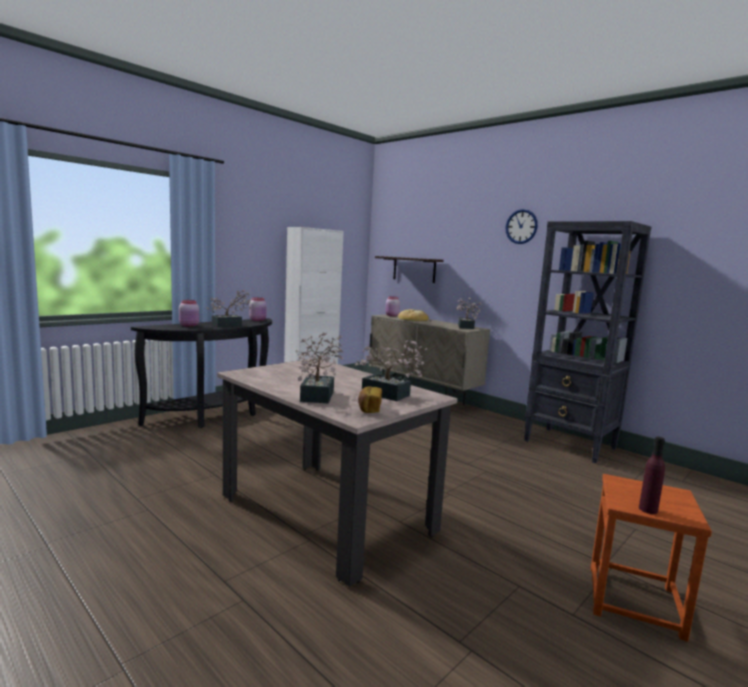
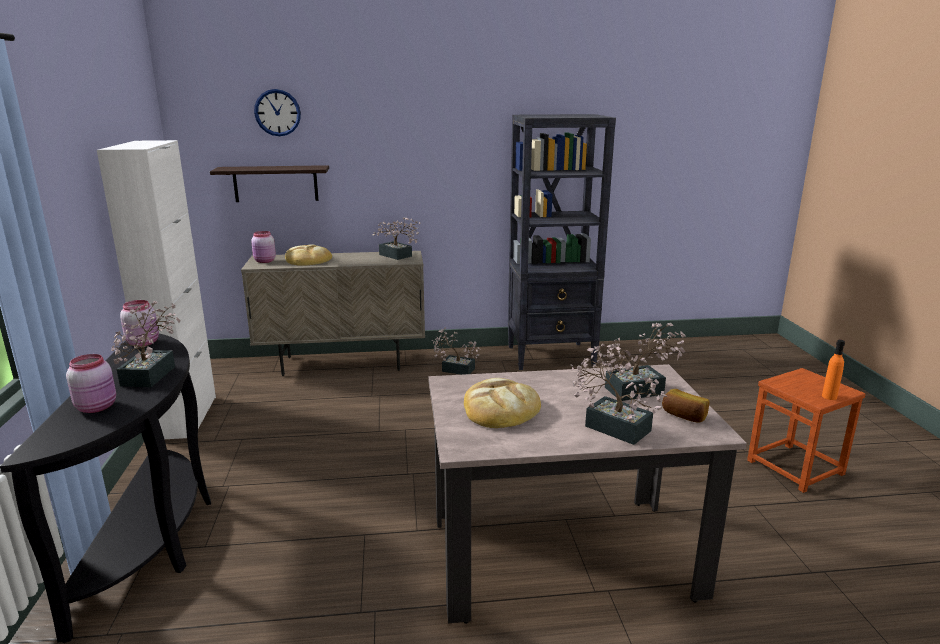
camera: 50 degrees left, 10 degrees up
wall clock [506,209,538,244] -> wall clock moved to [254,89,301,136]
purple bottle [639,437,665,514] -> orange bottle [822,340,845,400]
none -> potted plant [432,328,481,375]
none -> bread [464,378,541,428]

